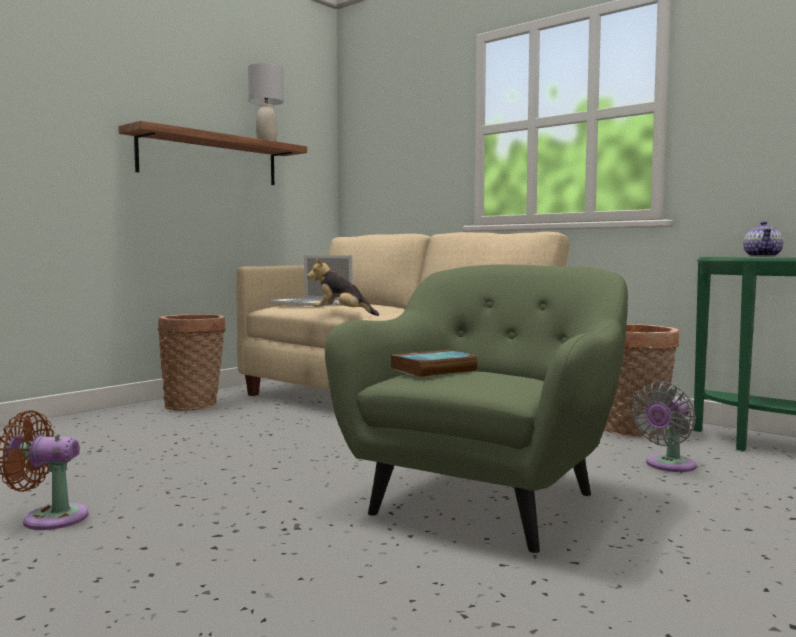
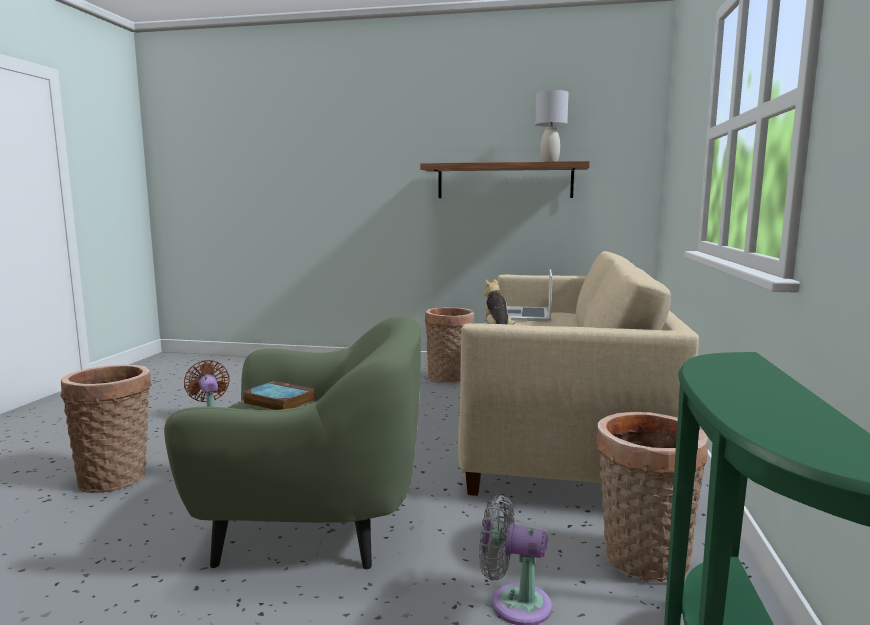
camera: 60 degrees right, 5 degrees up
teapot [743,221,783,257] -> none
none -> basket [61,365,152,493]

